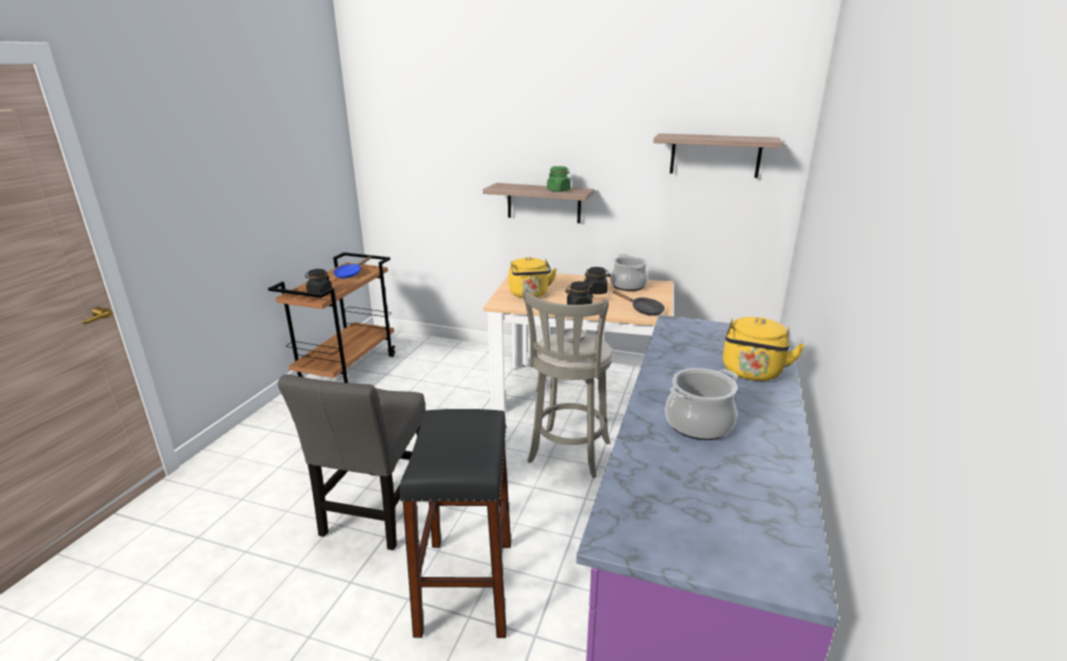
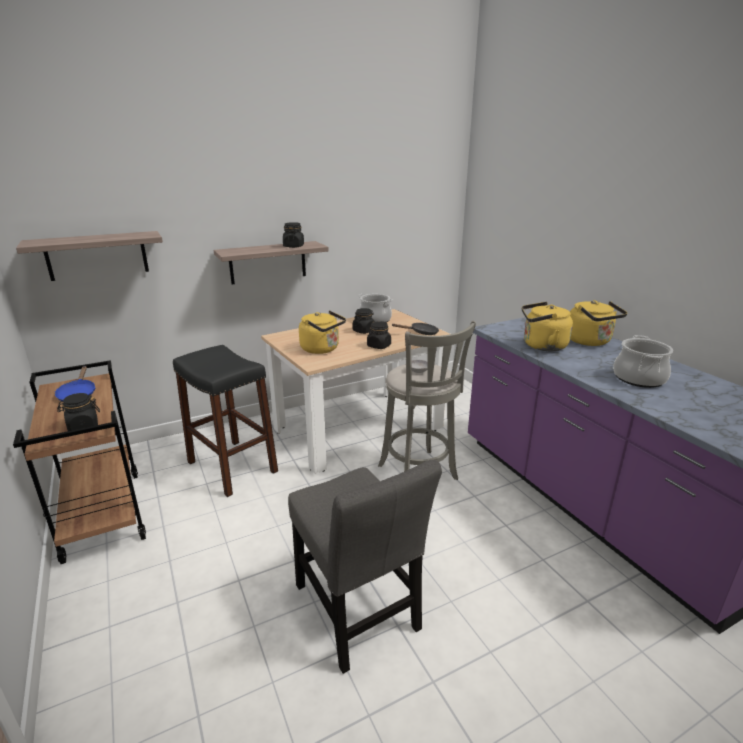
camera: 45 degrees left, 0 degrees up
black stool [400,409,511,638] -> black stool moved to [173,345,278,497]
green jar [547,166,571,192] -> black jar [283,222,304,248]
shelf [653,133,782,178] -> shelf moved to [16,231,163,281]
none -> yellow kettle [521,302,573,351]

